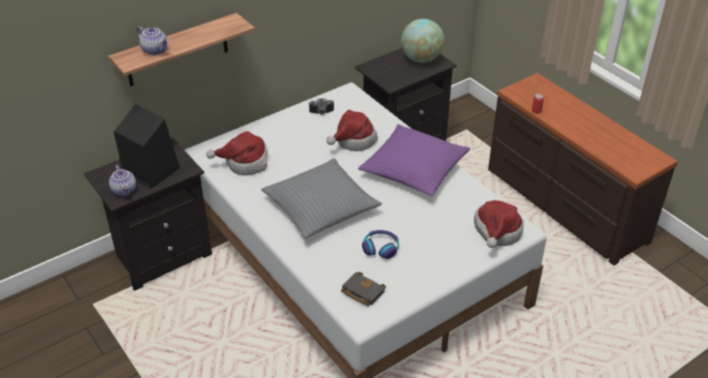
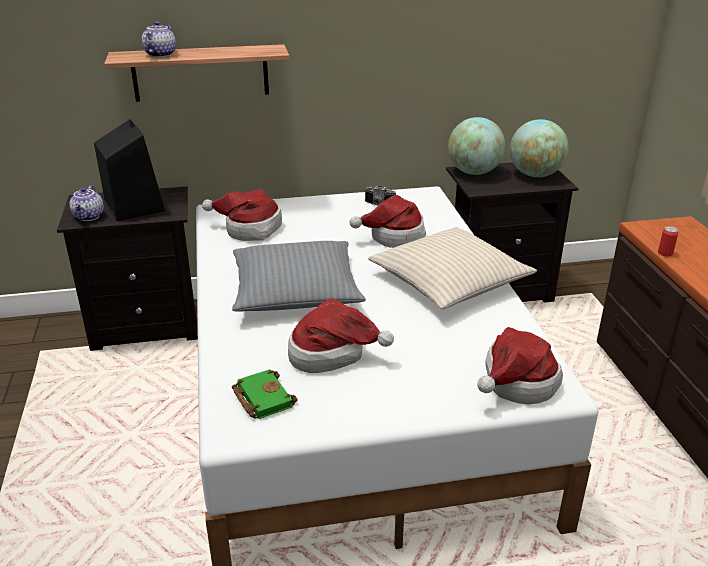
camera: 25 degrees right, 10 degrees down
teapot [136,26,168,55] -> teapot turned 135 degrees counterclockwise [142,21,176,57]
black book [341,272,386,306] -> green book [232,369,298,419]
purple pillow [358,124,470,196] -> beige pillow [368,227,537,309]
headphones [362,230,399,259] -> hat [288,298,394,373]
none -> globe [448,117,505,175]

